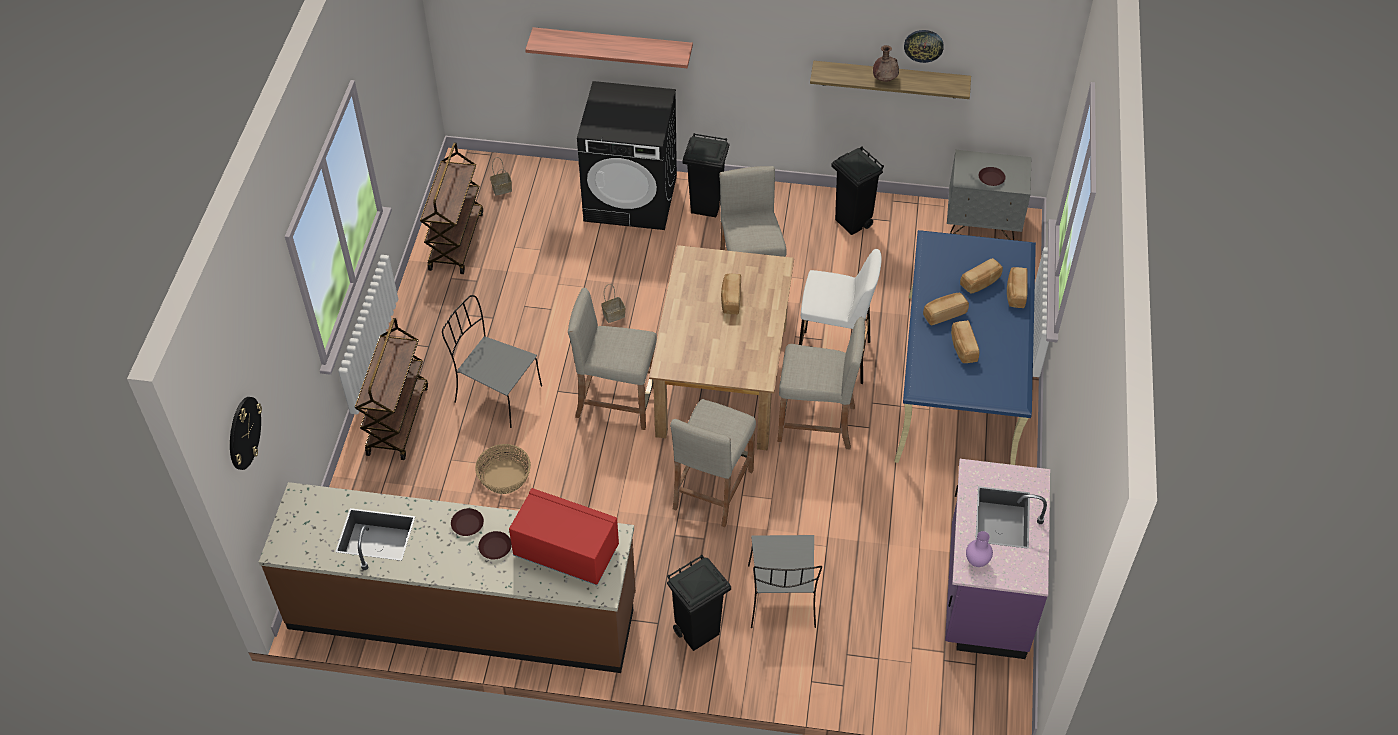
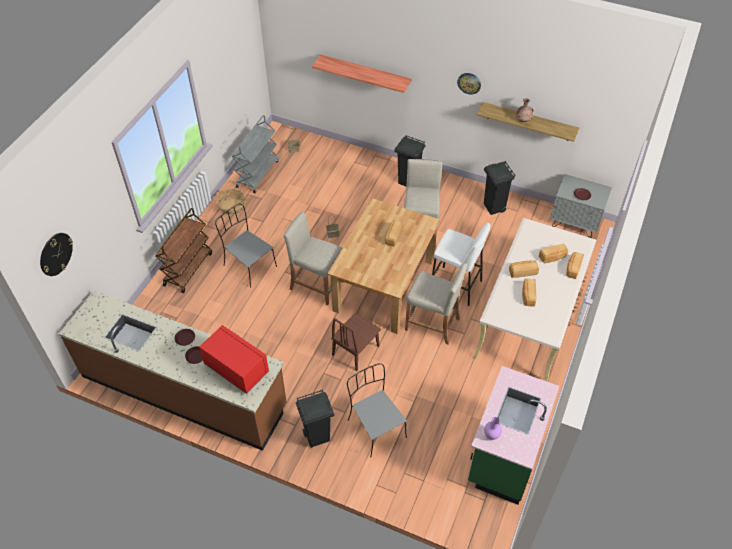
camera: 15 degrees right, 0 degrees up
brown cart [420,142,483,274] -> grey cart [232,115,279,193]
basket [475,444,531,494] -> basket moved to [216,189,246,215]
black washing machine [577,81,677,230] -> none
beige stool [670,399,756,527] -> brown chair [331,313,381,371]
grey chair [748,535,822,628] -> grey chair turned 135 degrees clockwise [347,363,407,457]
blue desk [894,230,1036,465] -> beige desk [473,218,596,382]
wall clock [904,30,944,63] -> wall clock moved to [457,73,481,95]
purple counter [945,459,1050,659] -> green counter [468,366,559,505]

